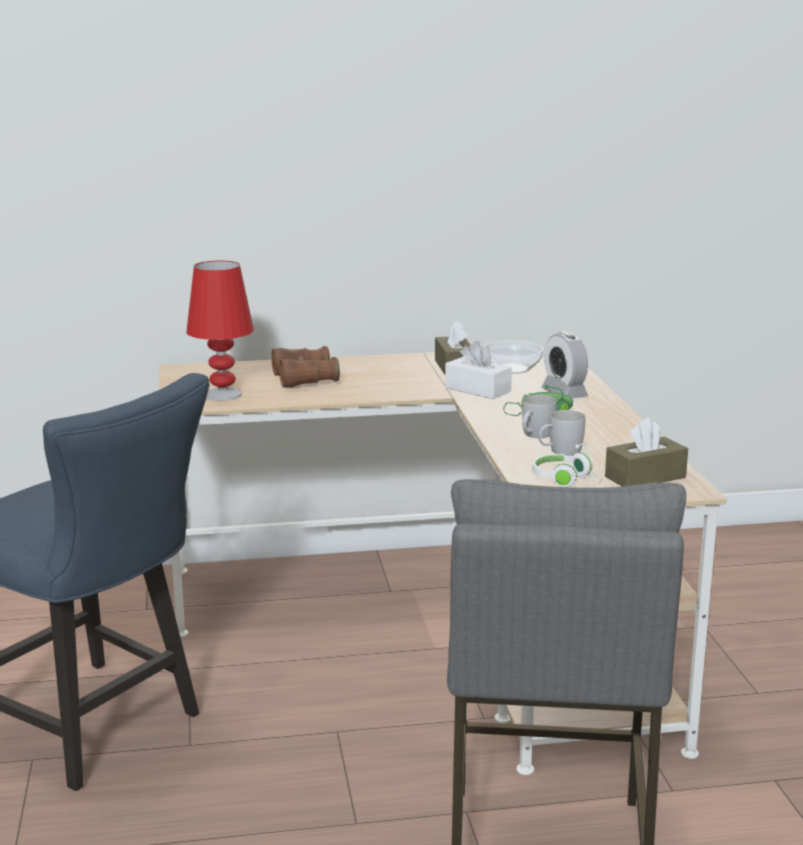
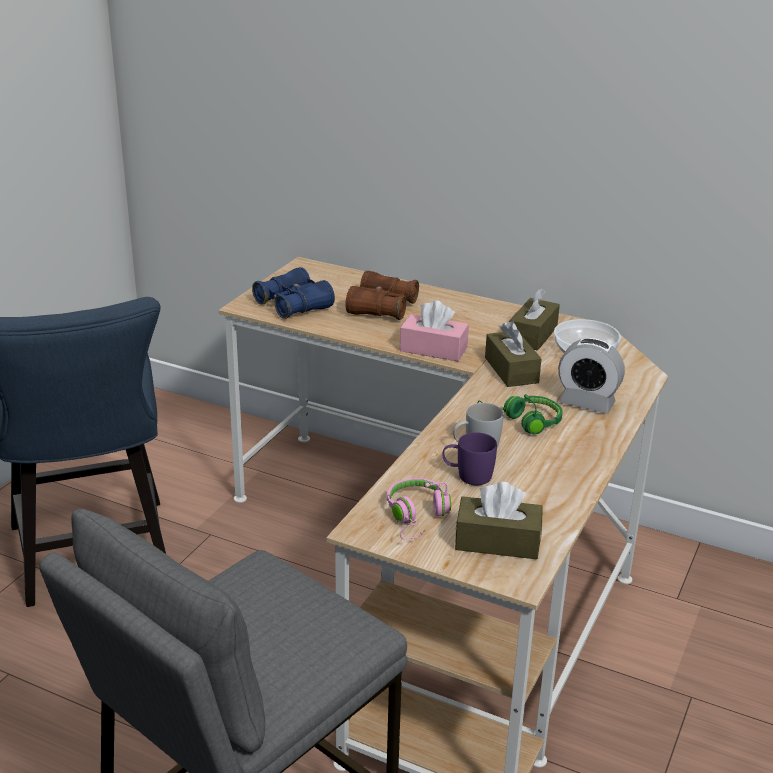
camera: 35 degrees right, 10 degrees up
red table lamp [186,261,254,401] -> blue binoculars [252,267,335,319]
white tissue box [445,341,512,399] -> brown tissue box [485,321,541,387]
white headphones [532,442,602,488] -> pink headphones [387,478,451,540]
white mug [538,410,585,456] -> purple mug [442,432,497,485]
alarm clock [541,331,588,399] -> alarm clock turned 75 degrees counterclockwise [558,338,625,414]
none -> pink tissue box [400,300,469,361]

